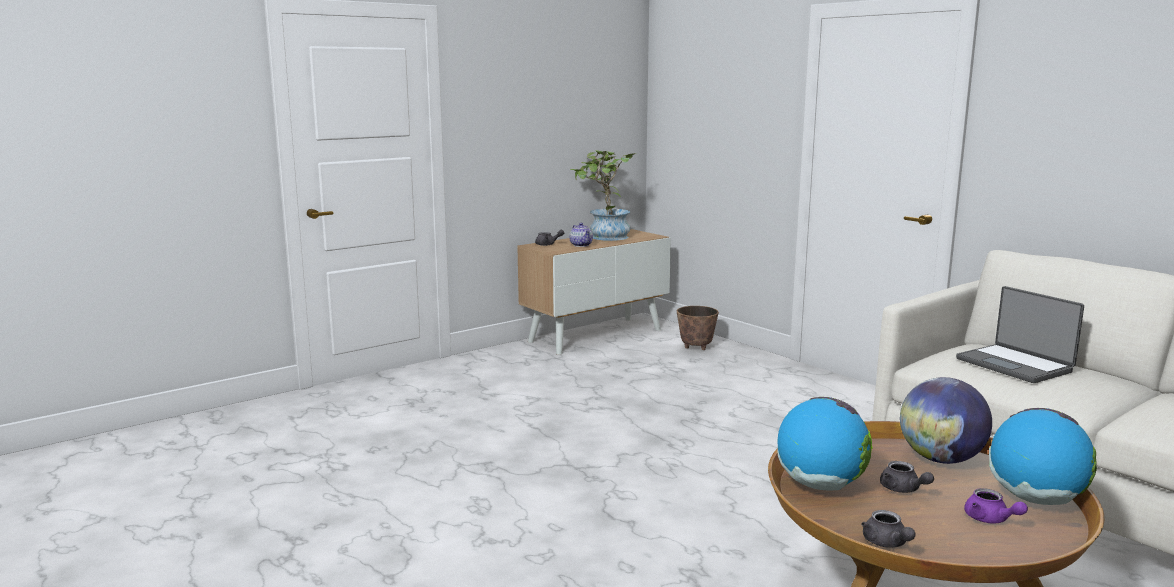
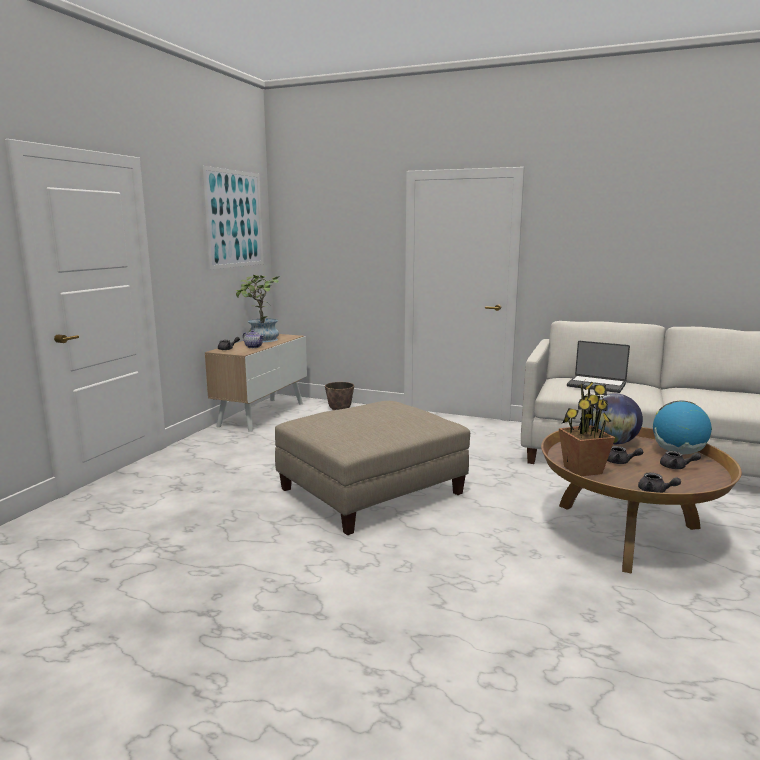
camera: 30 degrees left, 0 degrees up
globe [777,397,873,490] -> potted plant [559,378,615,476]
purple teapot [964,488,1028,524] -> grey teapot [660,451,701,469]
none -> picture [202,166,263,270]
none -> beige ottoman [275,401,470,535]

